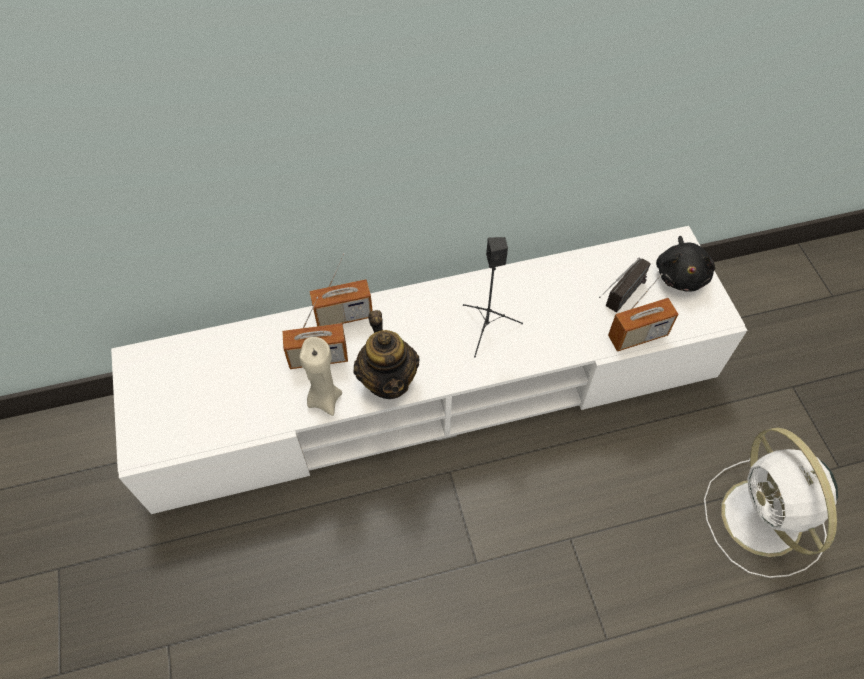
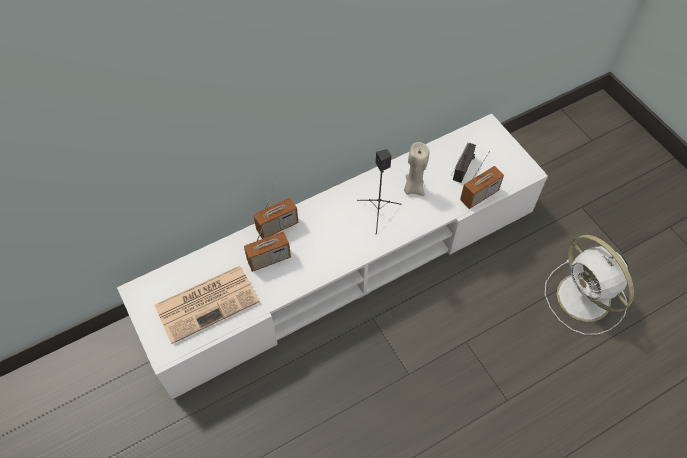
camera: 15 degrees left, 0 degrees up
beige candle [299,337,342,416] -> beige candle moved to [404,142,429,196]
teapot [353,310,420,399] -> none
black plush toy [656,236,715,291] -> none
none -> newspaper [155,266,260,344]

